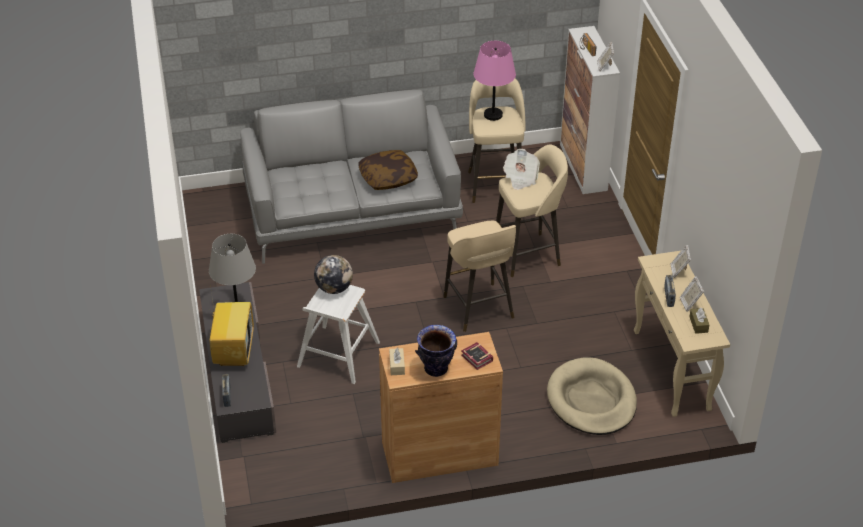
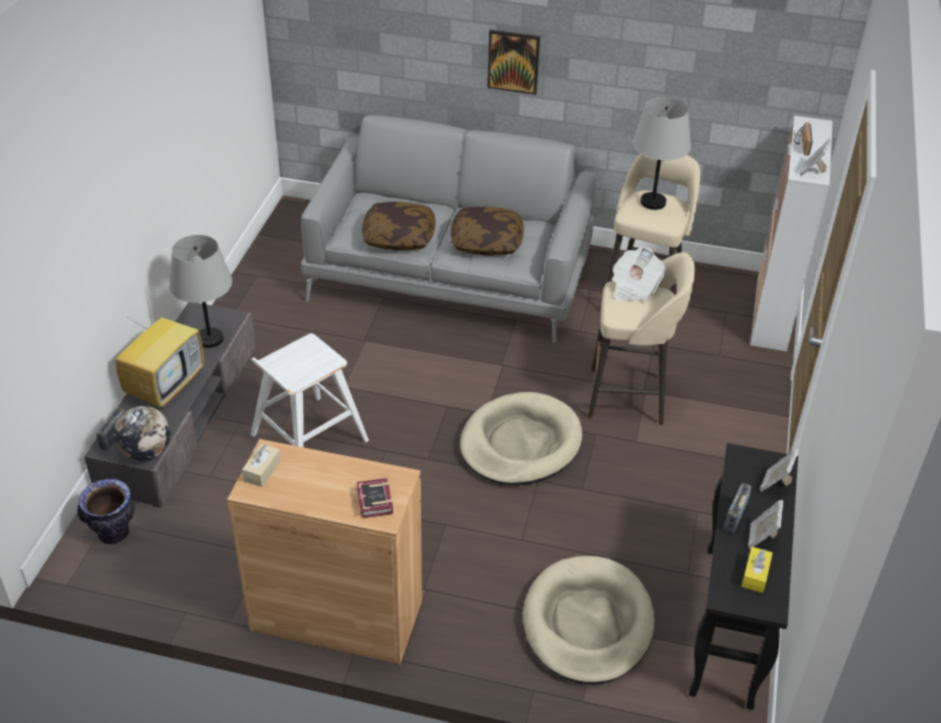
camera: 25 degrees right, 0 degrees up
globe [314,255,353,294] -> globe moved to [114,406,171,461]
vase [415,325,457,377] -> vase moved to [77,479,136,544]
beige stool [443,221,516,332] -> beige dog bed [460,392,582,485]
pink table lamp [473,41,516,121] -> grey table lamp [632,97,691,210]
beige console table [634,251,730,417] -> black console table [689,443,798,710]
brown tissue box [689,307,709,334] -> yellow tissue box [742,547,773,593]
none -> pillow [362,202,436,250]
none -> picture [487,30,540,95]

